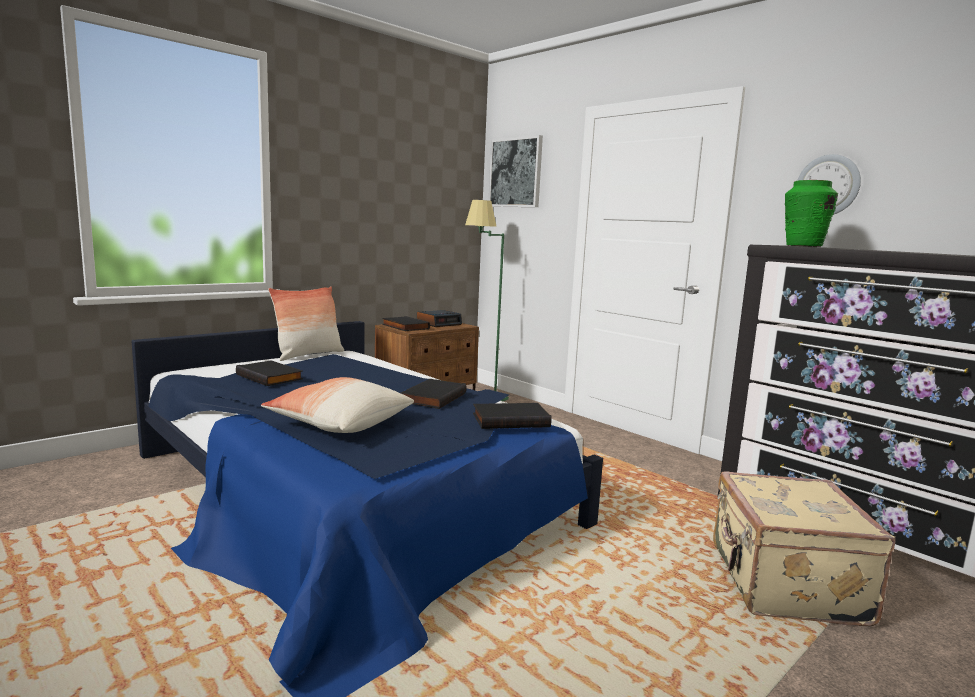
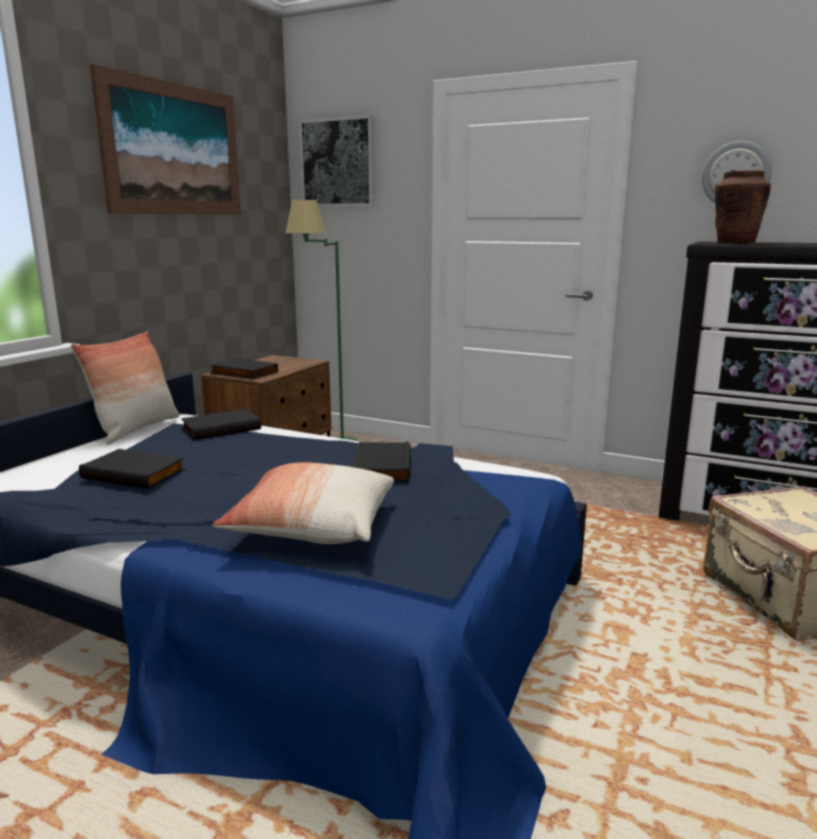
camera: 20 degrees left, 5 degrees up
alarm clock [417,310,462,327] -> none
black book [473,403,552,429] -> black book moved to [181,409,261,440]
green vase [785,180,838,247] -> brown vase [714,170,771,243]
none -> picture [90,64,241,215]

